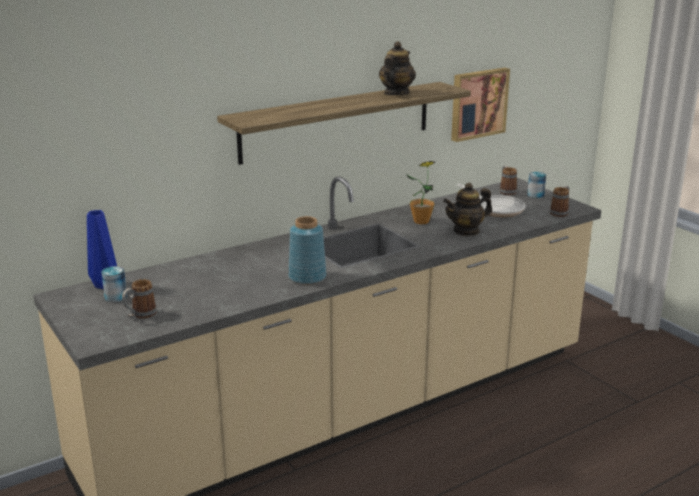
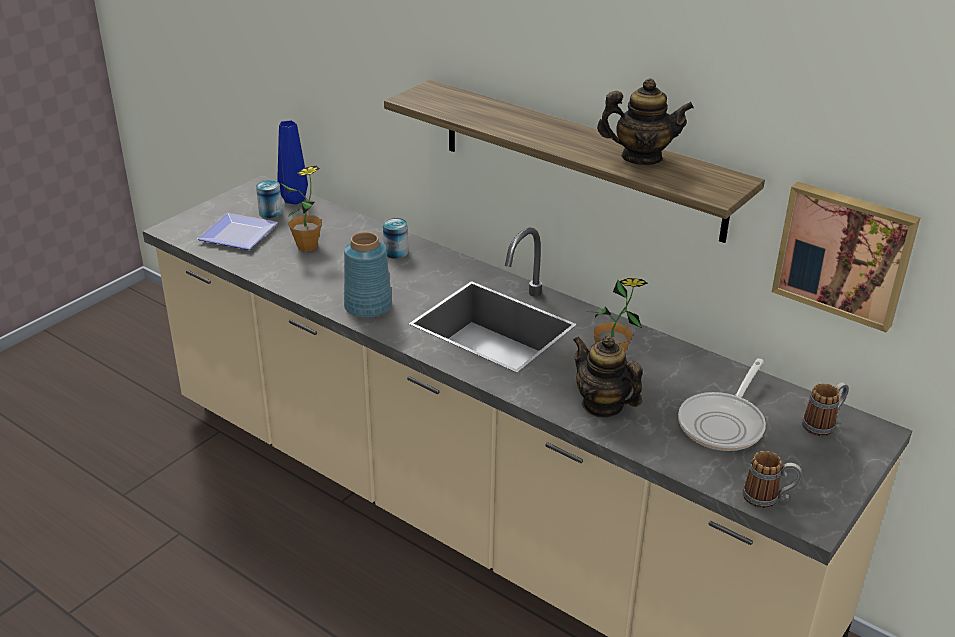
camera: 70 degrees right, 10 degrees up
mug [122,279,157,319] -> plate [197,213,278,250]
can [527,172,546,198] -> can moved to [383,218,408,259]
none -> potted plant [282,166,322,252]

